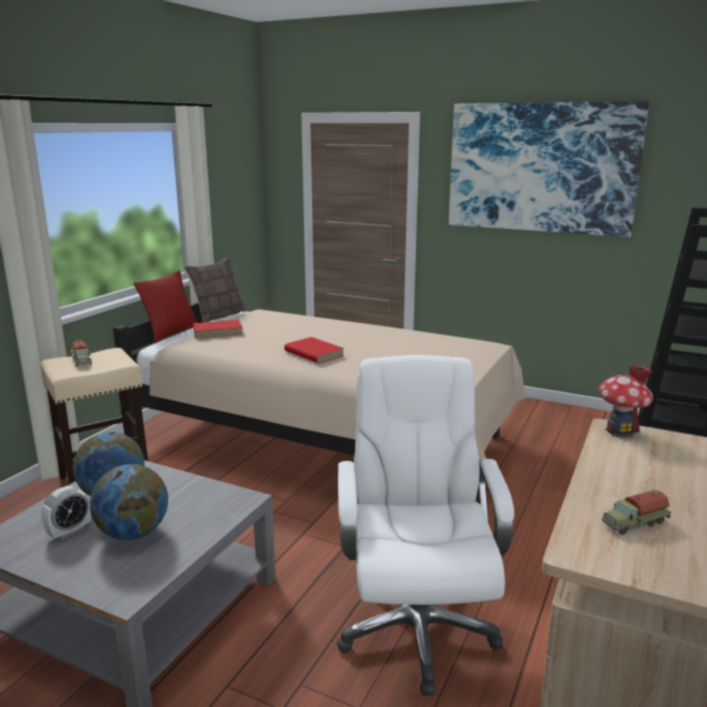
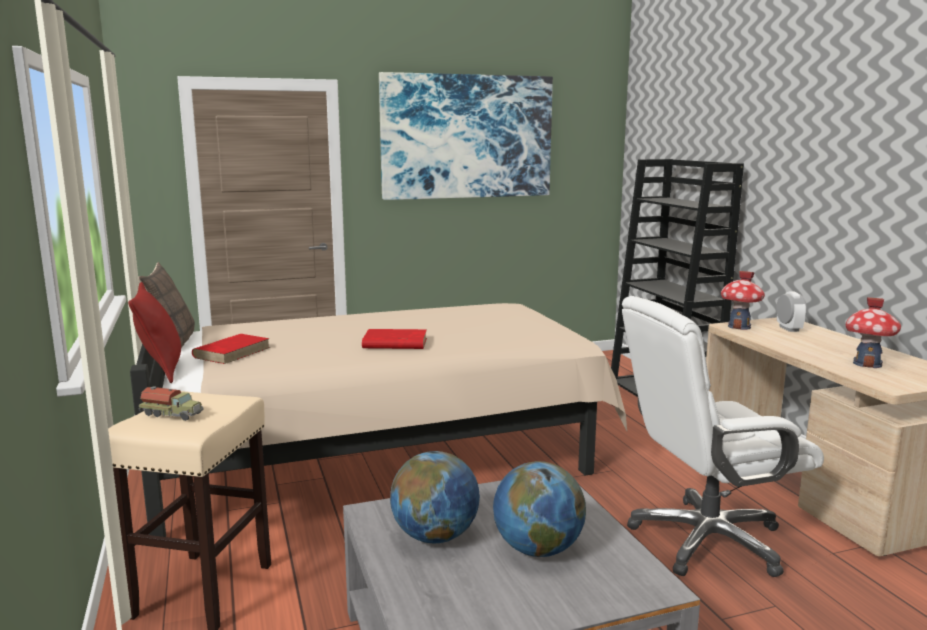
camera: 45 degrees left, 5 degrees down
alarm clock [41,486,91,540] -> alarm clock moved to [776,291,807,332]
white office chair [337,355,514,696] -> white office chair turned 60 degrees counterclockwise [622,296,824,577]
toy truck [601,490,671,535] -> toy house [846,297,901,368]

